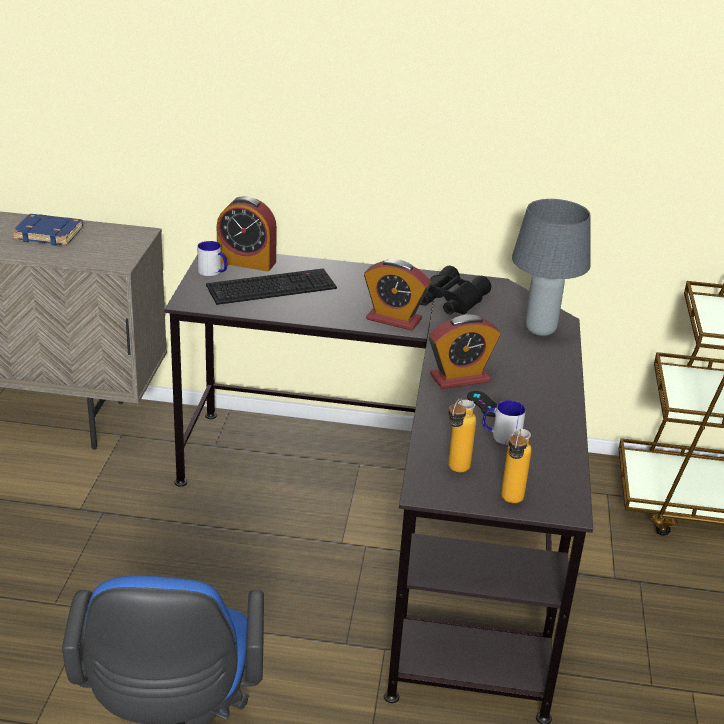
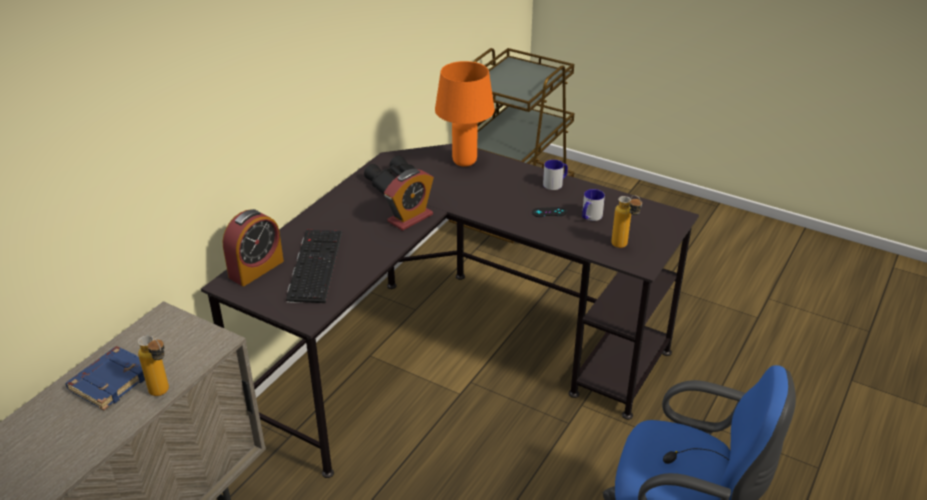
camera: 65 degrees left, 5 degrees up
mug [197,241,227,276] -> mug moved to [543,160,568,190]
alarm clock [429,314,501,389] -> none
bottle [501,429,532,503] -> bottle moved to [138,335,169,396]
grey table lamp [512,199,590,336] -> orange table lamp [435,61,495,167]

